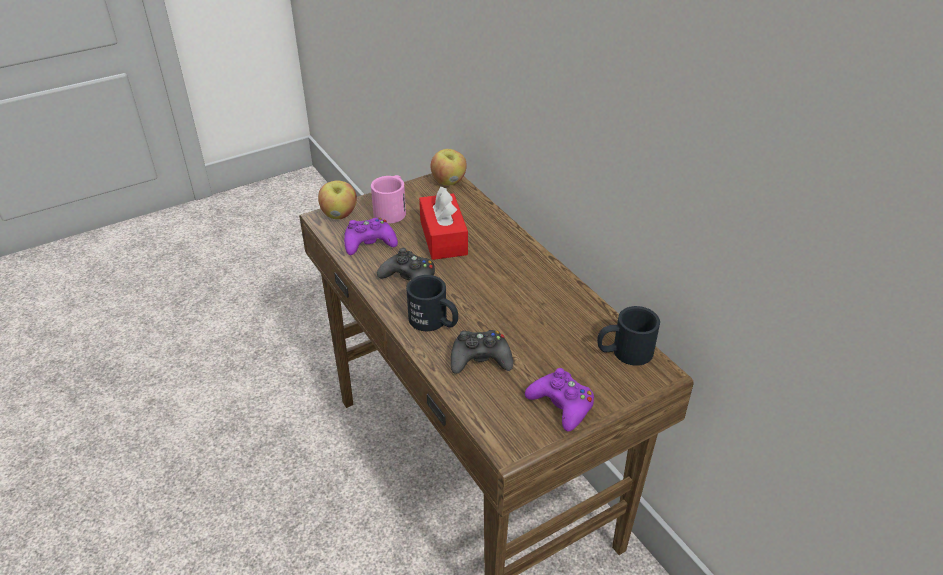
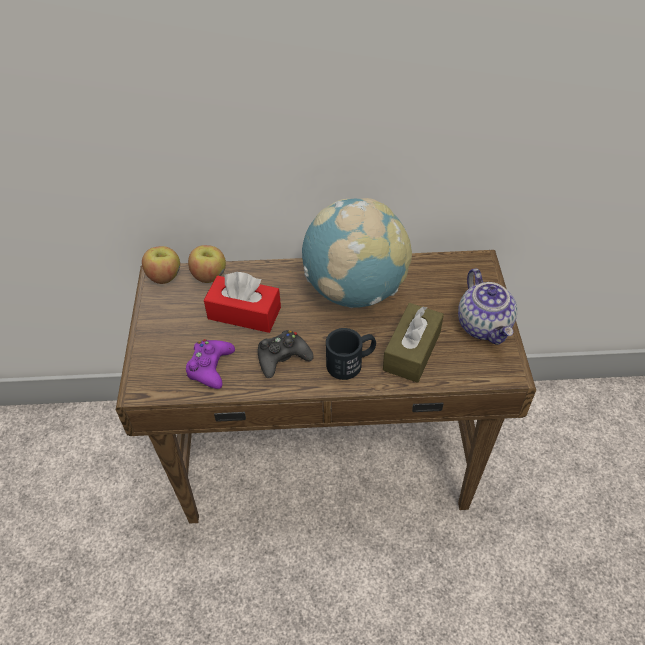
camera: 60 degrees left, 10 degrees up
apple [318,181,357,219] -> apple moved to [188,245,226,283]
pink mug [371,175,406,224] -> none
black game controller [451,330,513,374] -> brown tissue box [383,303,444,383]
purple game controller [525,368,594,432] -> teapot [458,269,517,345]
black mug [597,306,660,366] -> none
none -> globe [302,198,412,308]

